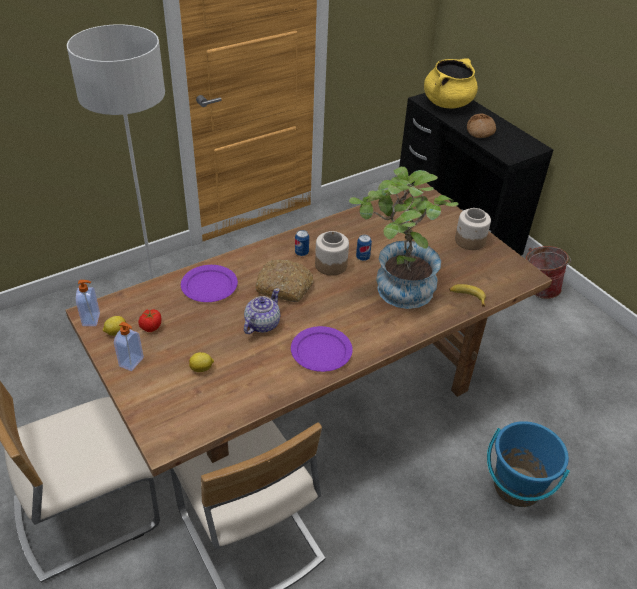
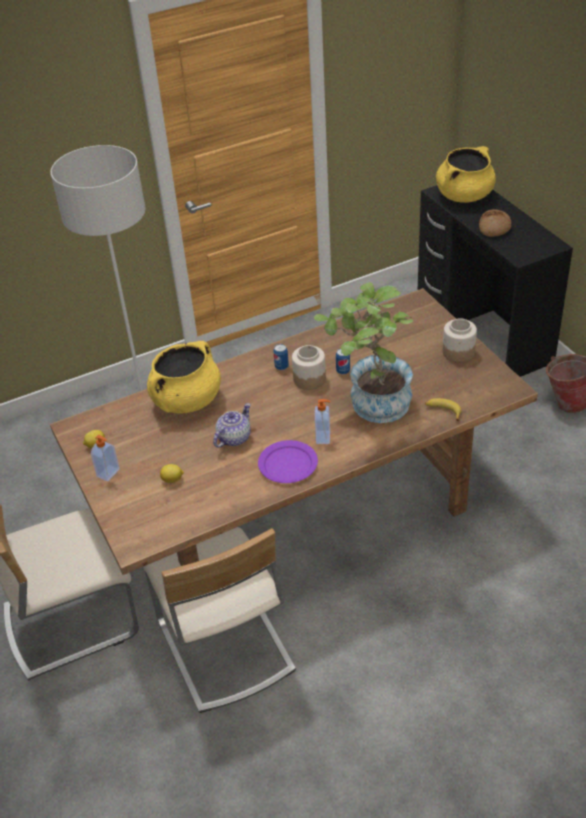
camera: 10 degrees right, 0 degrees up
soap dispenser [76,280,100,326] -> soap dispenser moved to [315,399,330,444]
tomato [138,309,161,332] -> none
purple plate [181,265,238,302] -> yellow cooking pot [147,341,221,413]
bread [255,259,313,302] -> none
blue bucket [487,421,570,507] -> none

